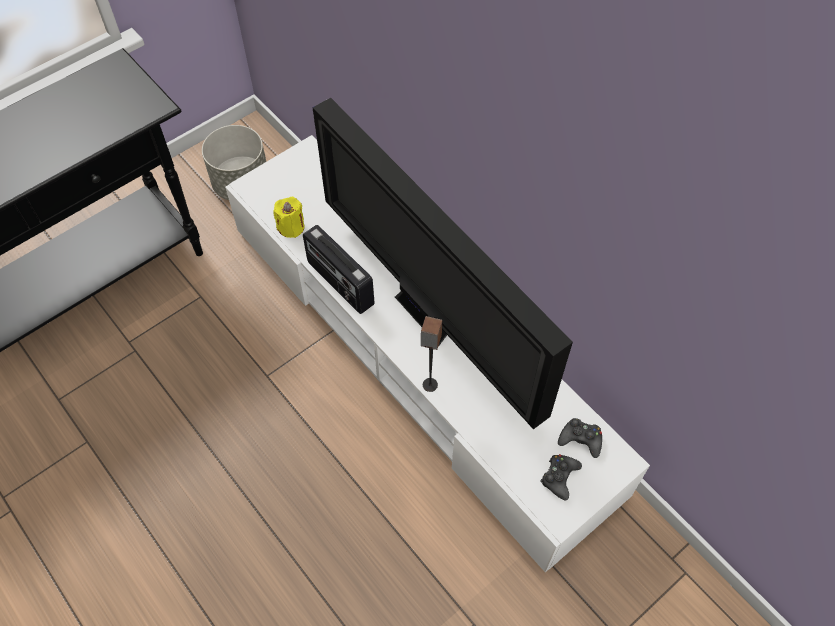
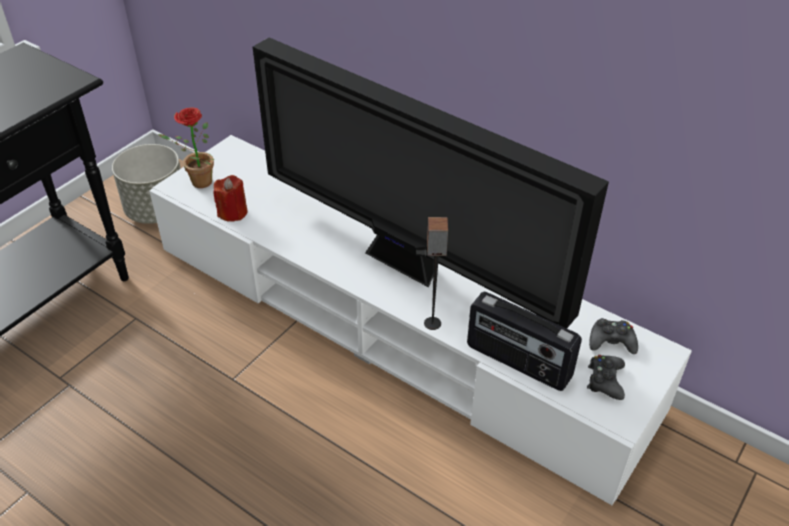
camera: 15 degrees left, 15 degrees down
yellow candle [273,197,305,238] -> red candle [213,175,247,222]
radio [303,225,375,314] -> radio moved to [467,292,582,391]
none -> potted plant [158,107,214,188]

